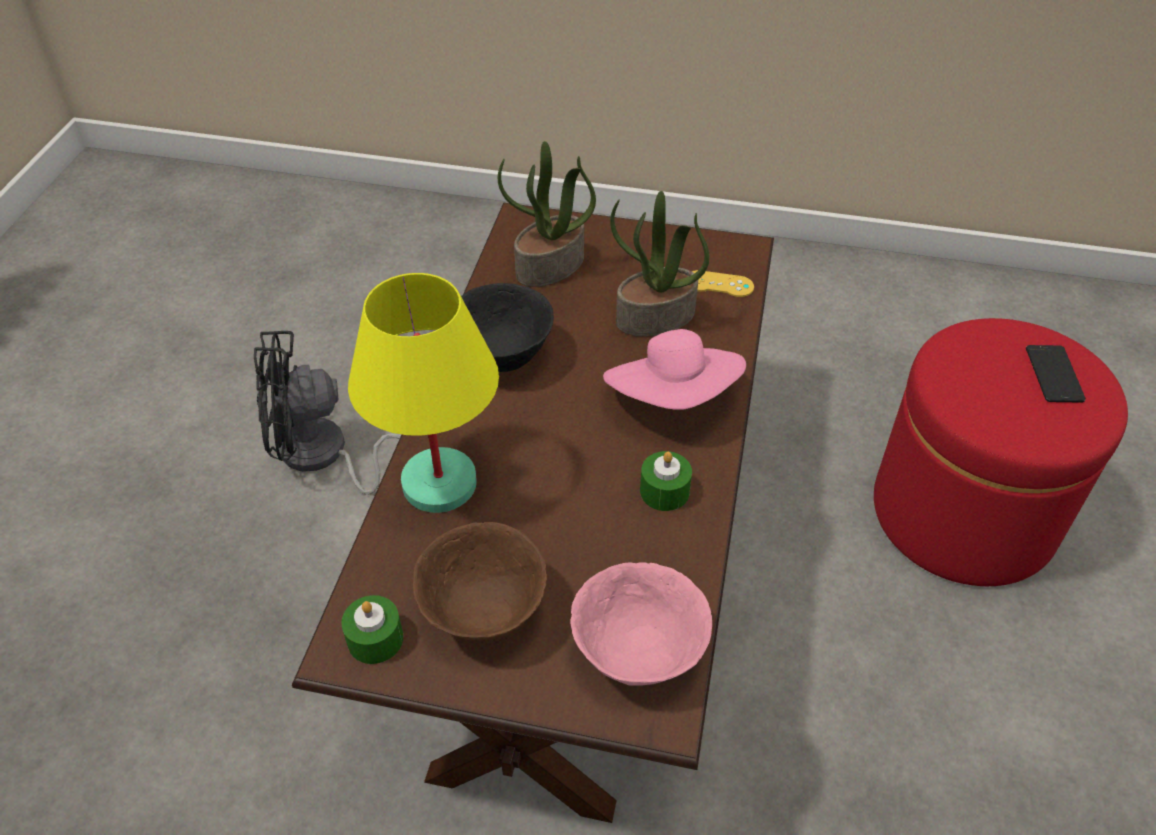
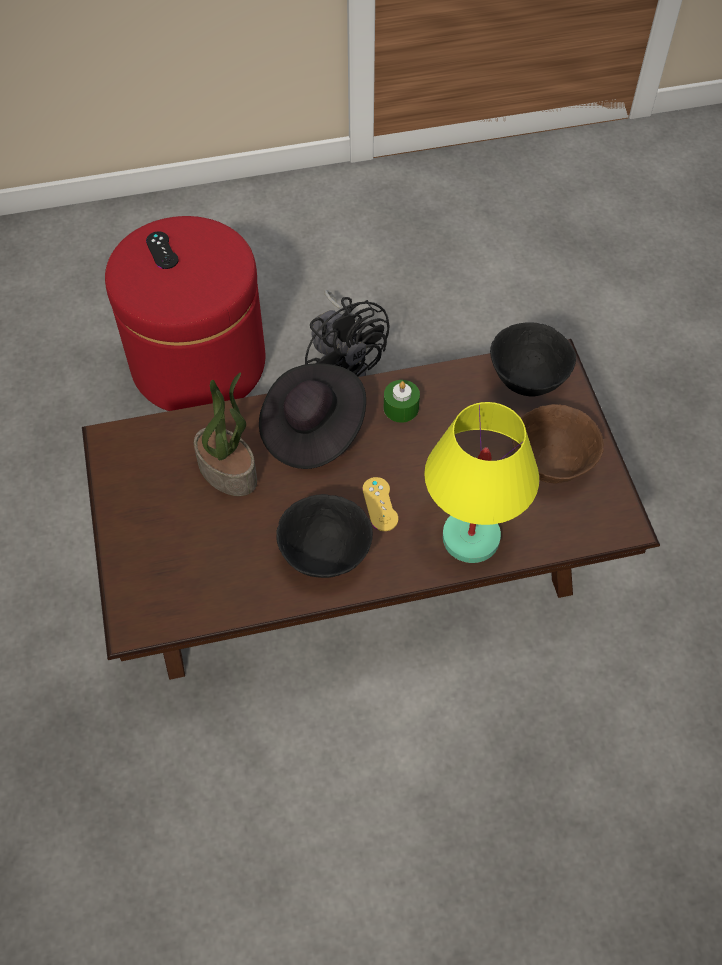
camera: 115 degrees left, 10 degrees up
black fan [254,331,401,495] -> black fan moved to [305,290,390,377]
green candle [341,595,403,664] -> none
potted plant [498,141,596,287] -> none
pink bowl [570,562,712,686] -> black bowl [490,322,576,396]
pink hat [603,329,746,410] -> black hat [259,363,366,469]
yellow game controller [692,270,754,297] -> yellow game controller moved to [362,477,398,531]
phone [1026,345,1086,403] -> black game controller [146,232,179,269]

